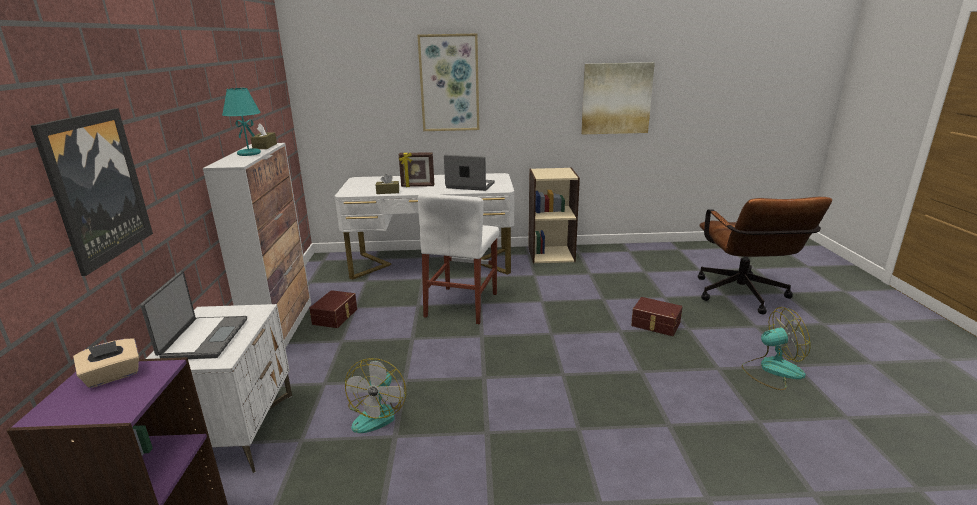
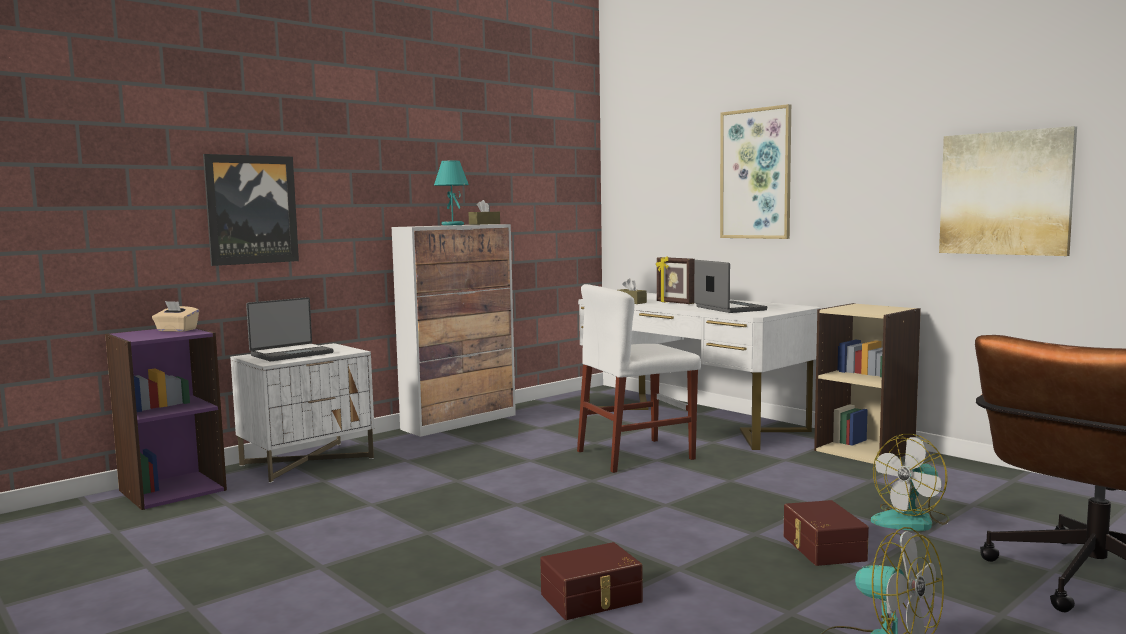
camera: 50 degrees right, 15 degrees down
brown storage box [309,290,357,328] -> brown storage box moved to [540,542,643,620]
fan [345,358,406,433] -> fan moved to [871,434,950,531]

